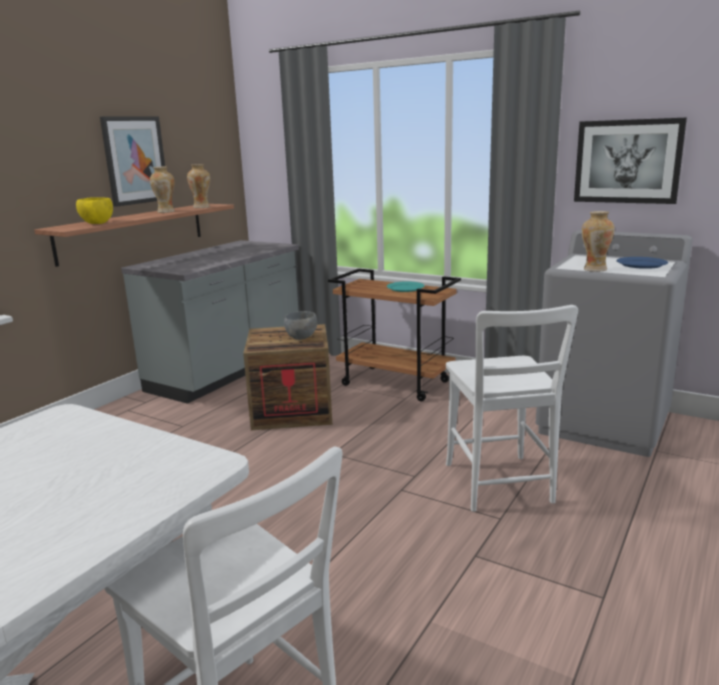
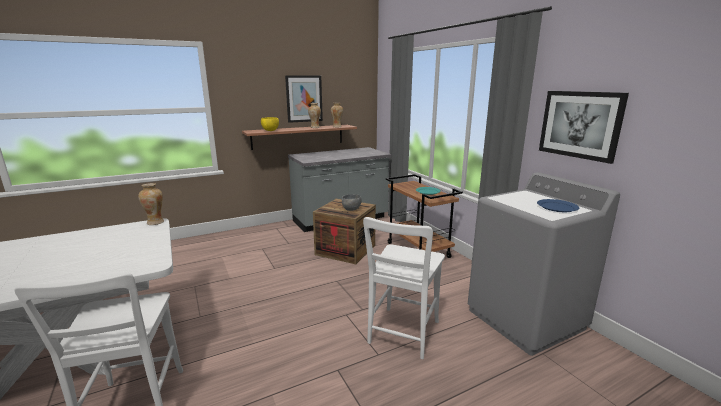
camera: 30 degrees right, 0 degrees up
vase [582,211,615,272] -> vase moved to [138,183,164,225]

